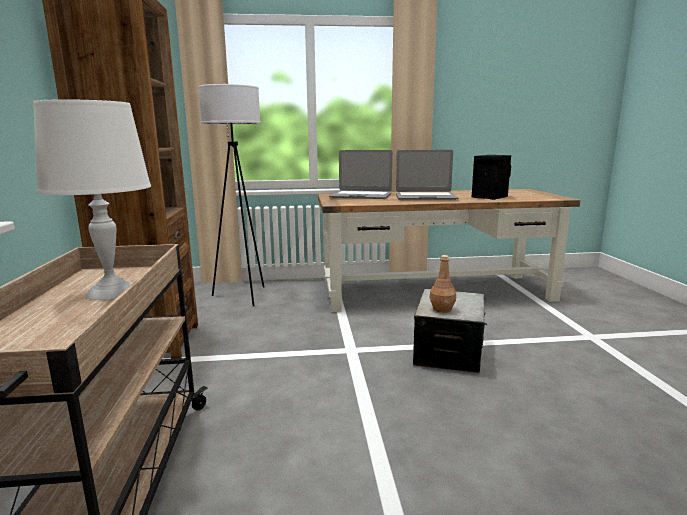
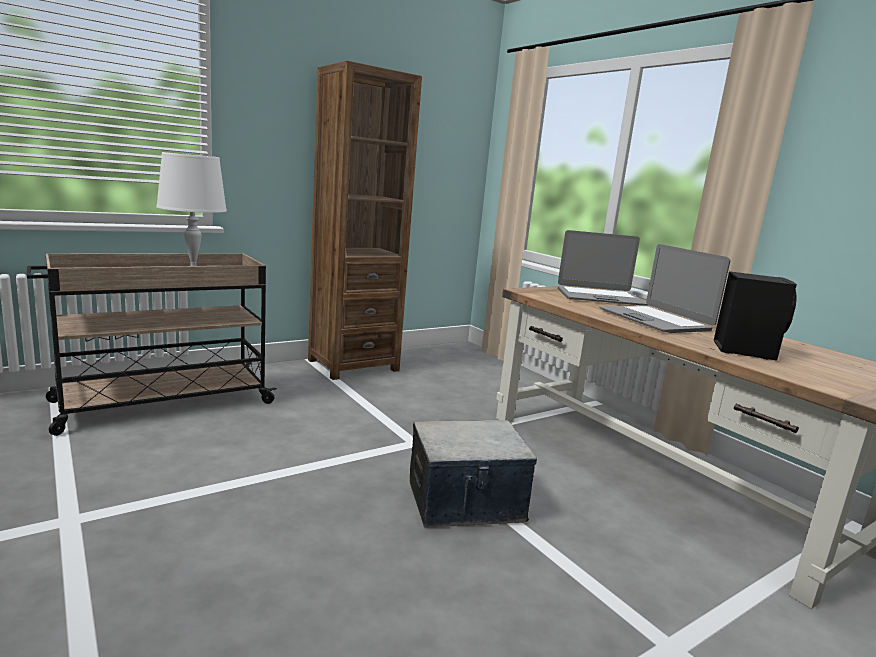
camera: 60 degrees right, 0 degrees up
white floor lamp [198,84,264,306] -> none
laptop [329,150,392,199] -> laptop turned 75 degrees counterclockwise [558,230,647,306]
brown bottle [430,255,456,313] -> none

